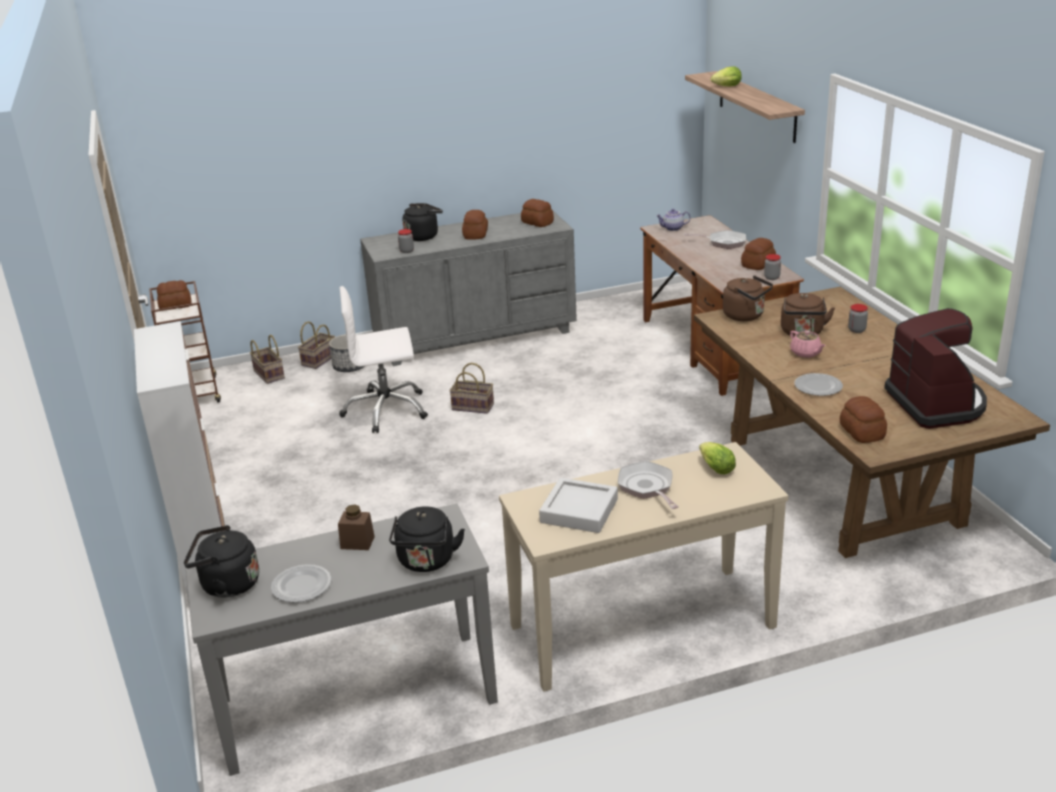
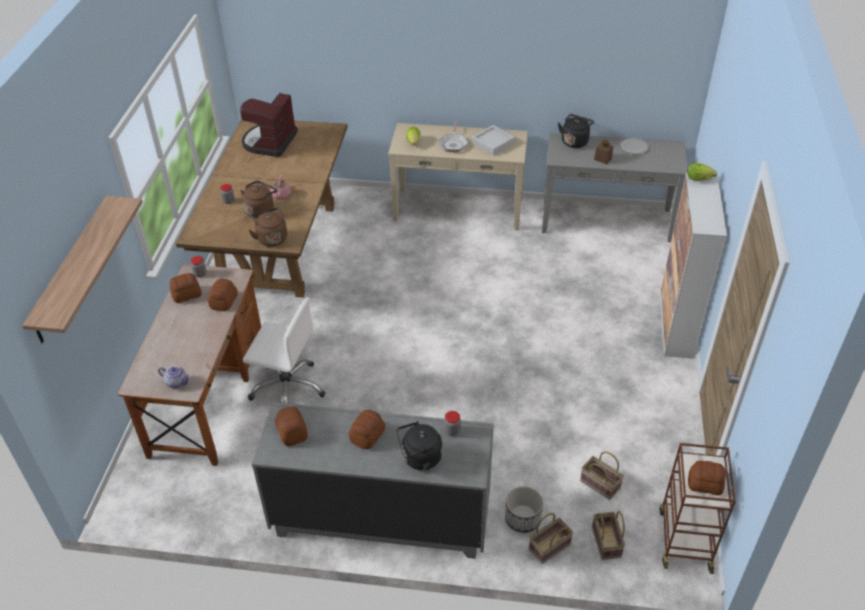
camera: 155 degrees left, 15 degrees up
black kettle [184,525,259,598] -> none
white office chair [339,286,428,433] -> white office chair moved to [243,297,325,404]
basket [449,363,494,414] -> basket moved to [580,451,624,500]
frying pan [684,230,746,249] -> none
lettuce [711,66,742,87] -> lettuce moved to [687,163,717,181]
plate [794,373,843,396] -> none
bread [840,396,887,443] -> bread moved to [208,279,238,311]

